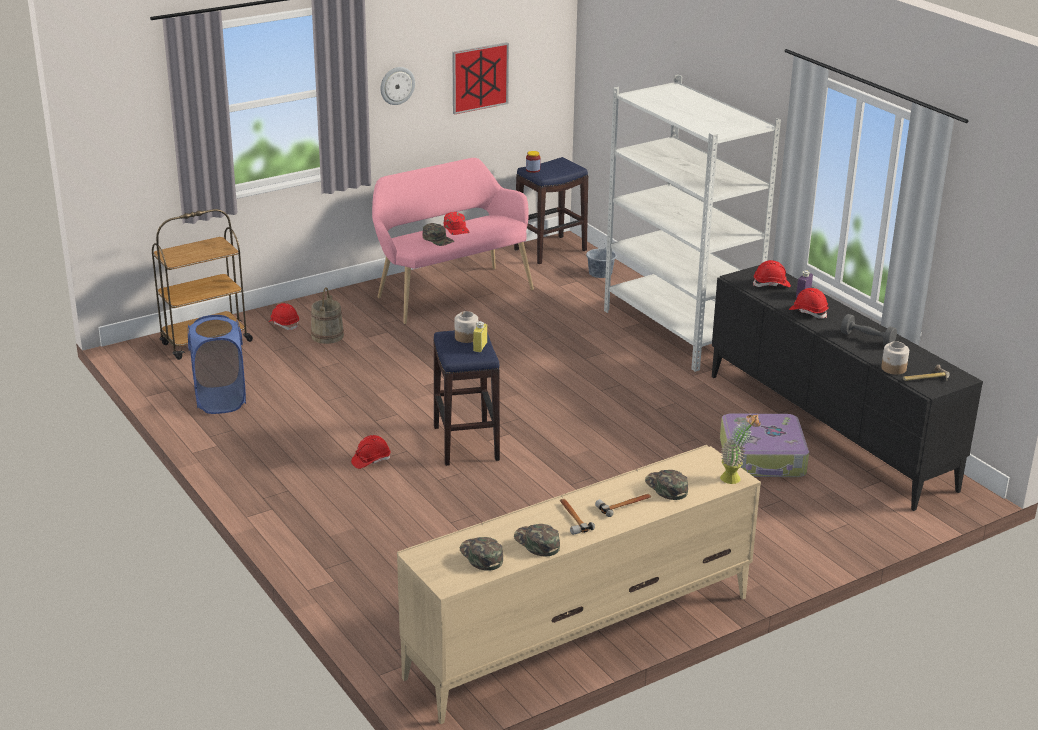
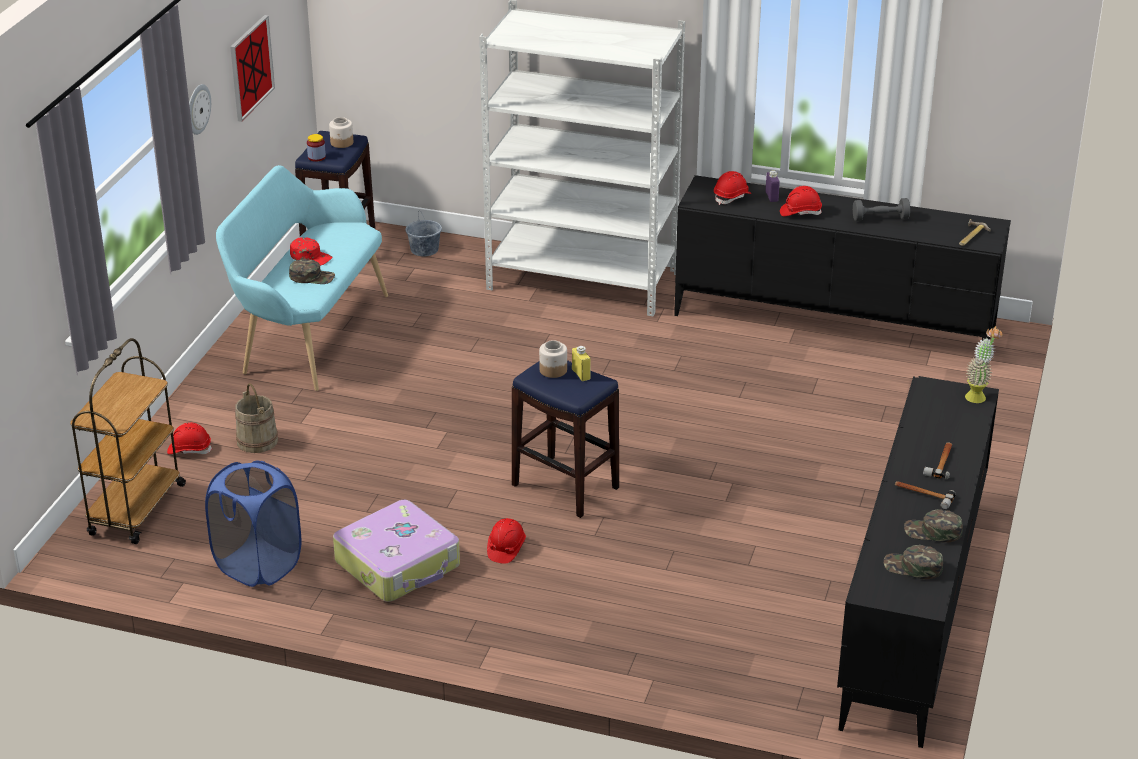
camera: 40 degrees left, 5 degrees up
pink bench [372,158,534,324] -> turquoise bench [216,165,388,391]
beige cabinet [397,445,761,724] -> black cabinet [837,376,999,748]
green cap [645,470,688,500] -> none
suitcase [720,413,809,477] -> suitcase moved to [333,500,460,602]
jar [881,341,909,375] -> jar moved to [329,117,353,148]

